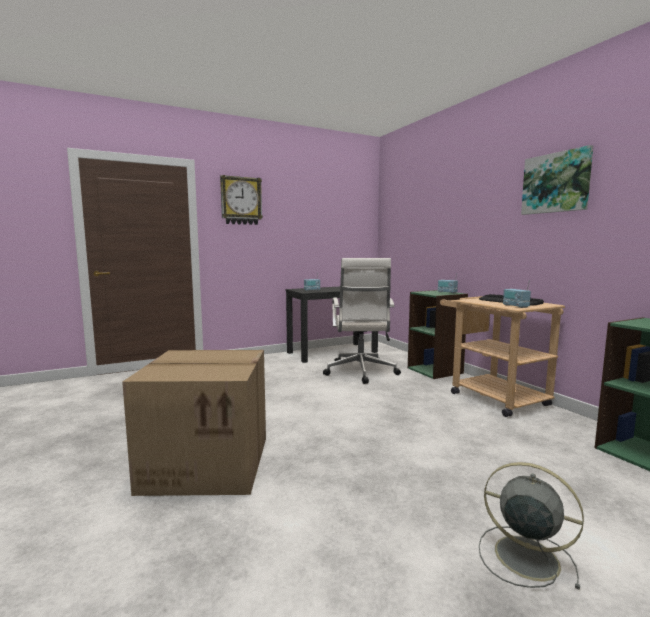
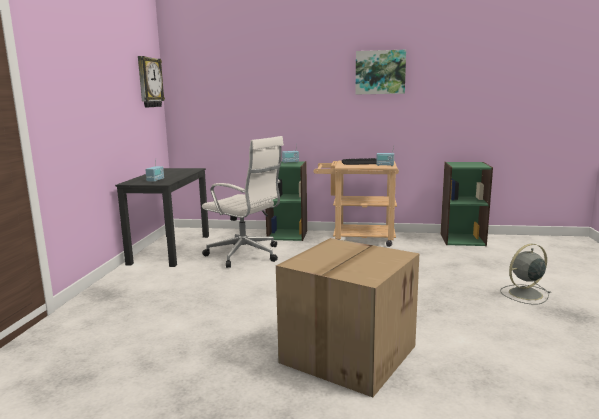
camera: 55 degrees left, 5 degrees up
wall clock [220,175,263,225] -> wall clock moved to [138,56,165,108]

